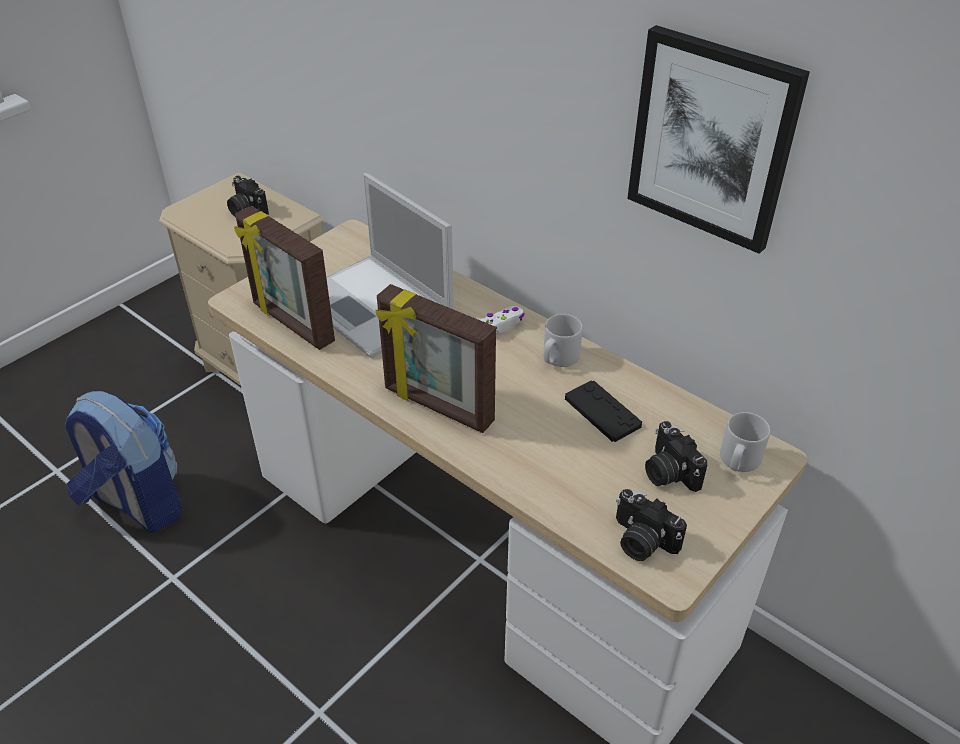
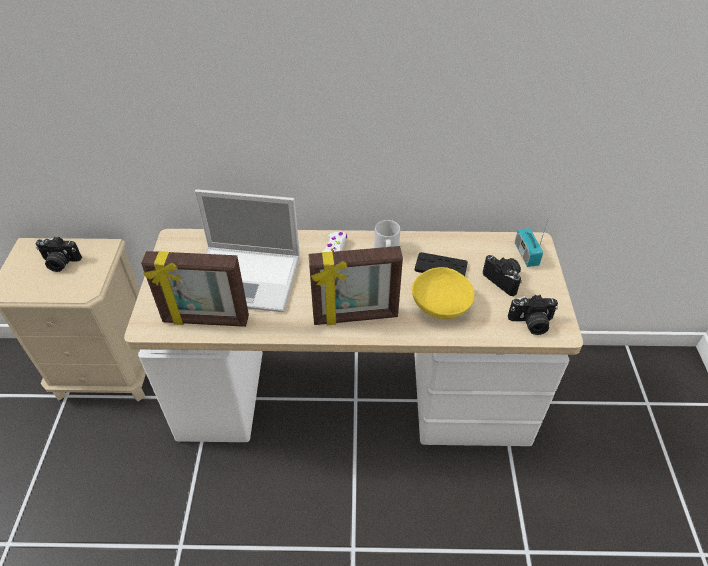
camera: 40 degrees left, 5 degrees up
backpack [65,391,182,533] -> none
picture [627,25,810,254] -> none
camera [645,421,707,492] -> camera turned 150 degrees counterclockwise [483,255,522,296]
grey mug [720,412,770,472] -> radio [515,217,549,267]
none -> yellow bowl [412,267,475,319]

